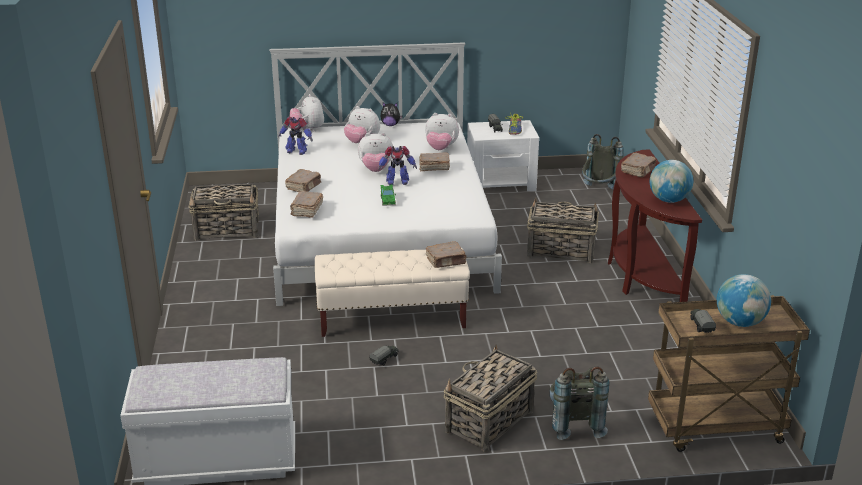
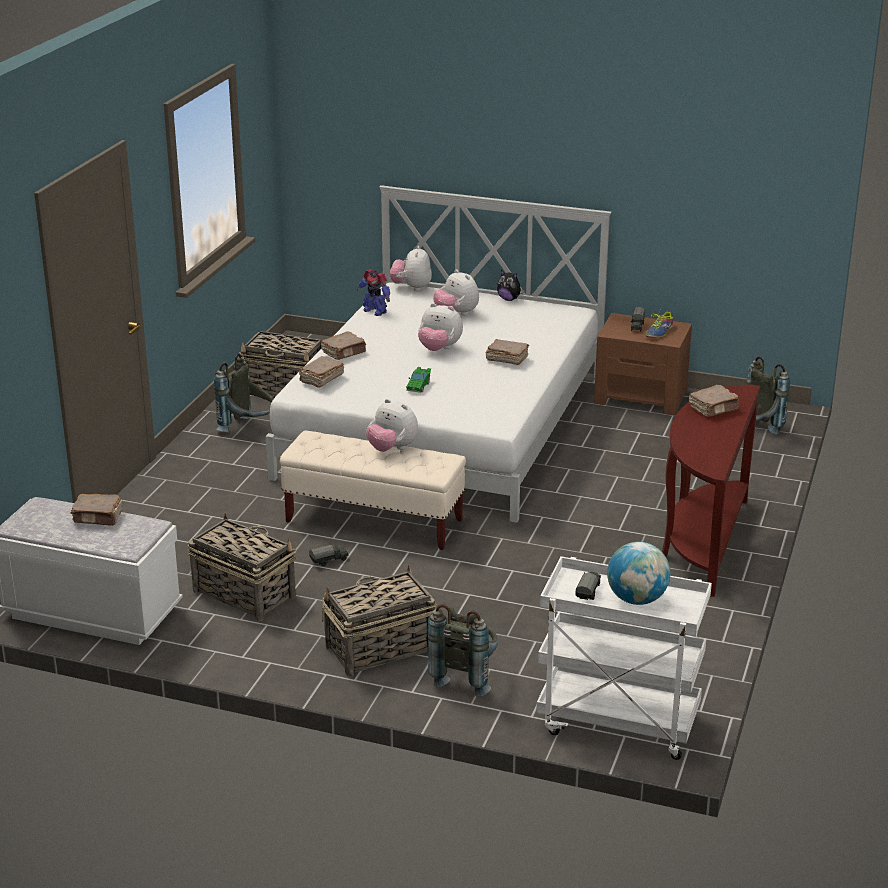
camera: 25 degrees right, 0 degrees up
toy robot [378,146,417,185] -> none
plush toy [425,113,459,150] -> plush toy moved to [366,399,418,452]
brown book [426,241,466,268] -> brown book moved to [71,494,122,526]
white nightstand [467,120,539,191] -> brown nightstand [594,313,692,415]
basket [527,197,599,263] -> basket moved to [188,512,296,621]
brown cart [648,295,810,452] -> white cart [536,556,712,760]
globe [650,160,693,203] -> none
none -> grey backpack [214,353,274,432]

